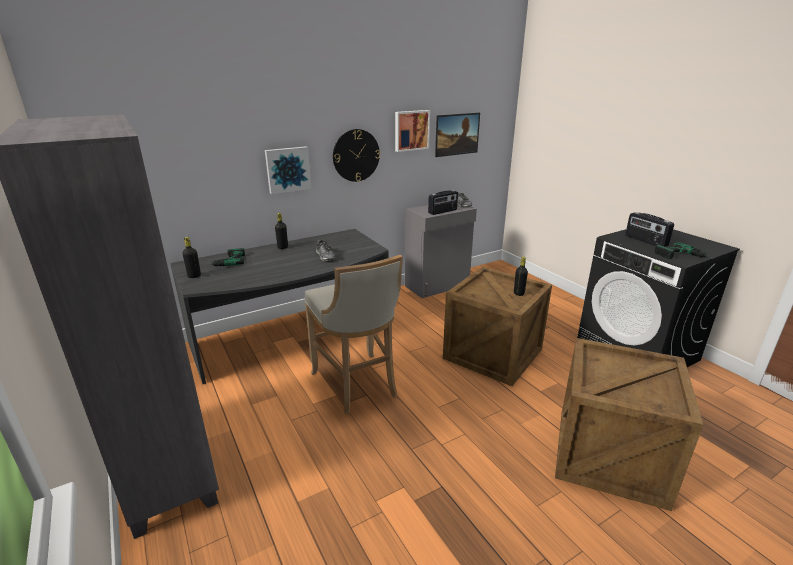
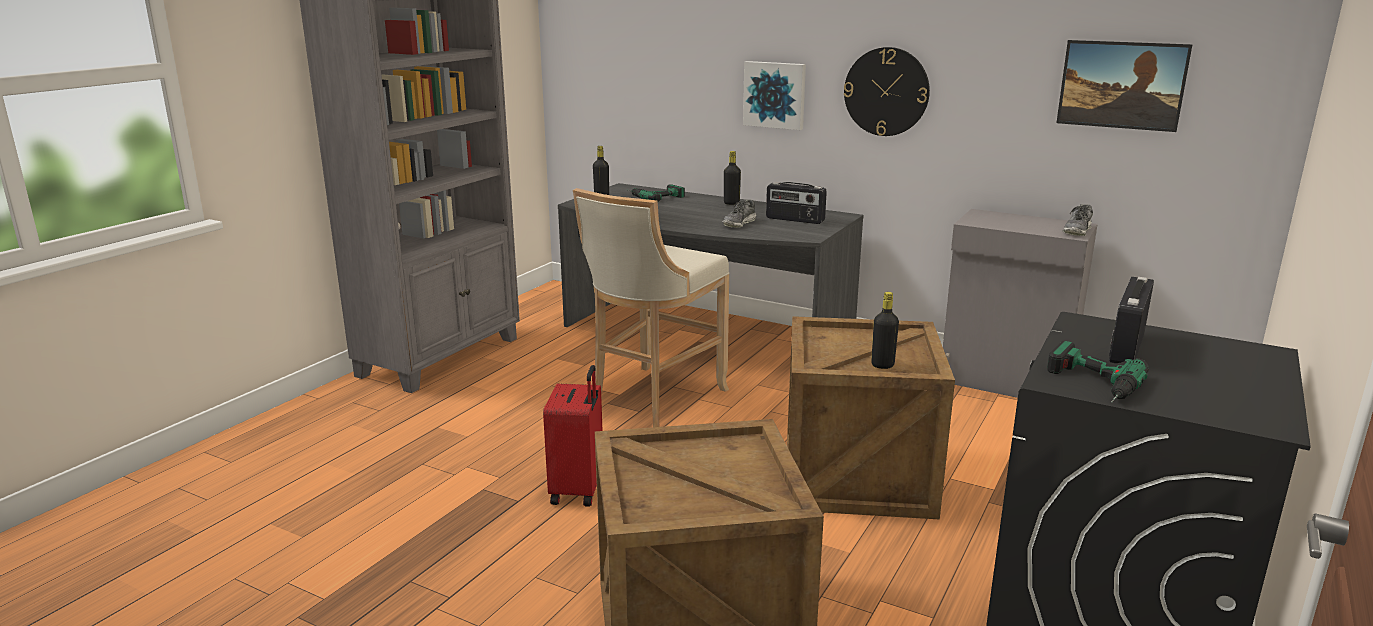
camera: 60 degrees right, 5 degrees down
picture [395,110,430,152] -> none
radio [428,190,458,215] -> radio moved to [766,182,827,224]
none -> red suitcase [543,365,603,507]

